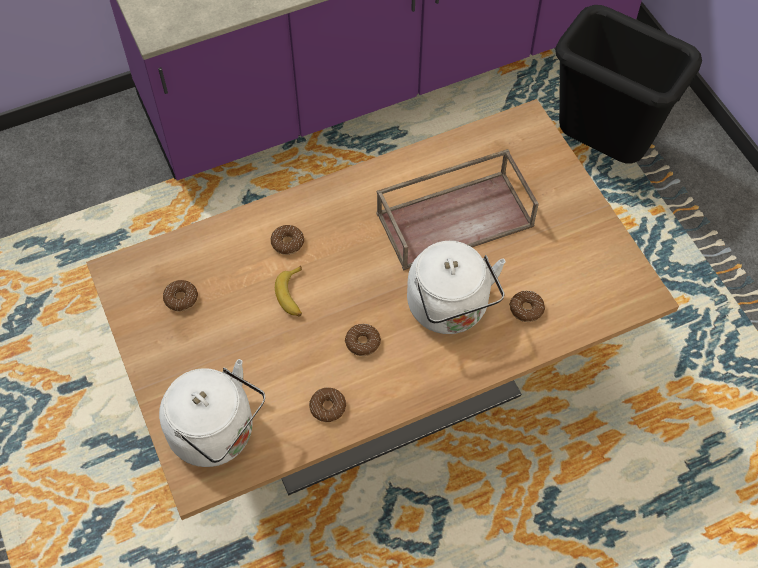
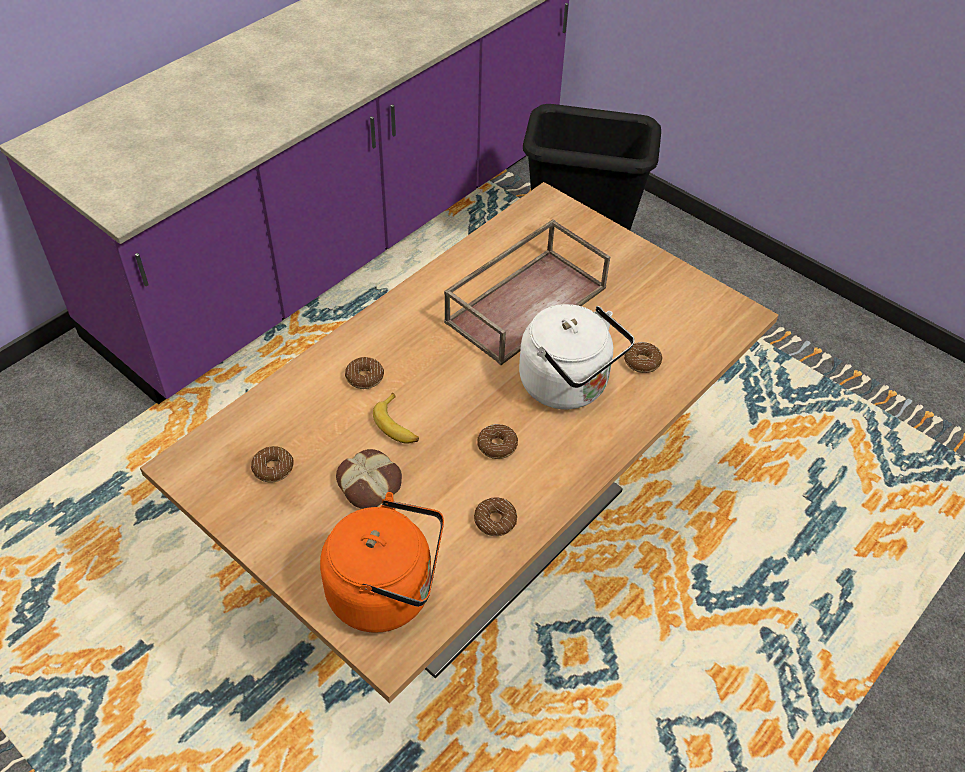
camera: 25 degrees left, 10 degrees down
white kettle [159,359,265,467] -> orange kettle [320,492,444,632]
none -> bread [336,449,402,509]

